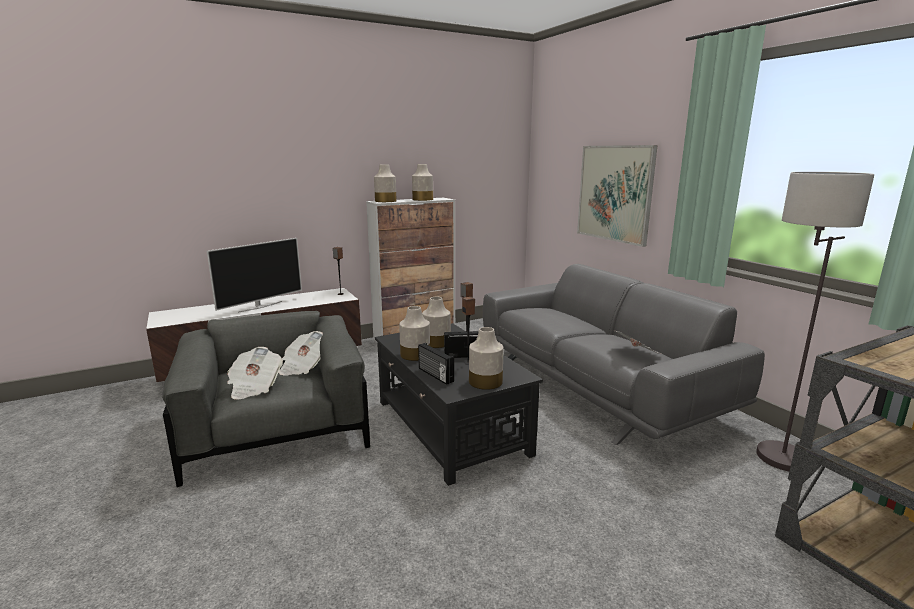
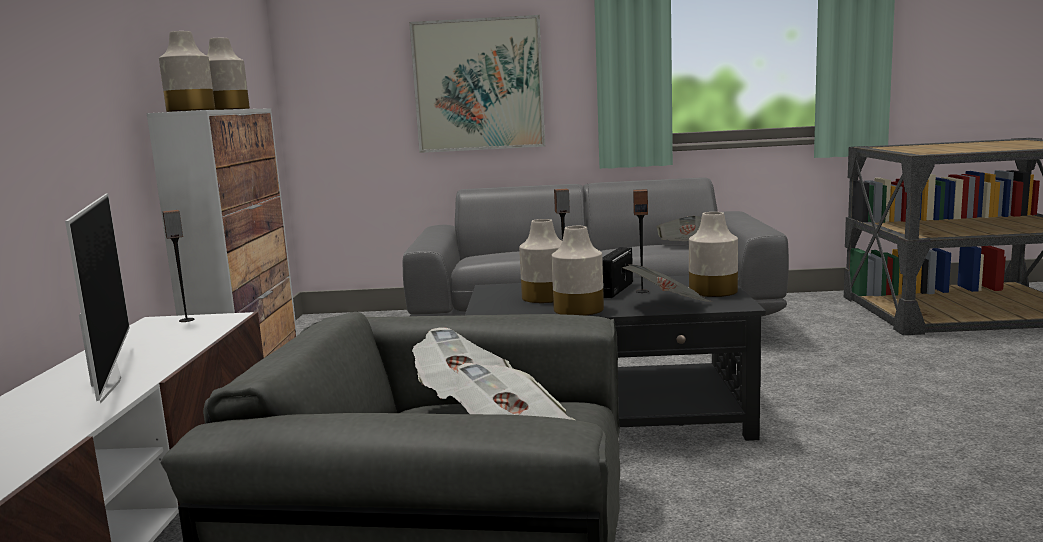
camera: 60 degrees left, 5 degrees down
radio [418,343,454,385] -> newspaper [622,265,710,302]
grey floor lamp [756,172,874,471] -> none

